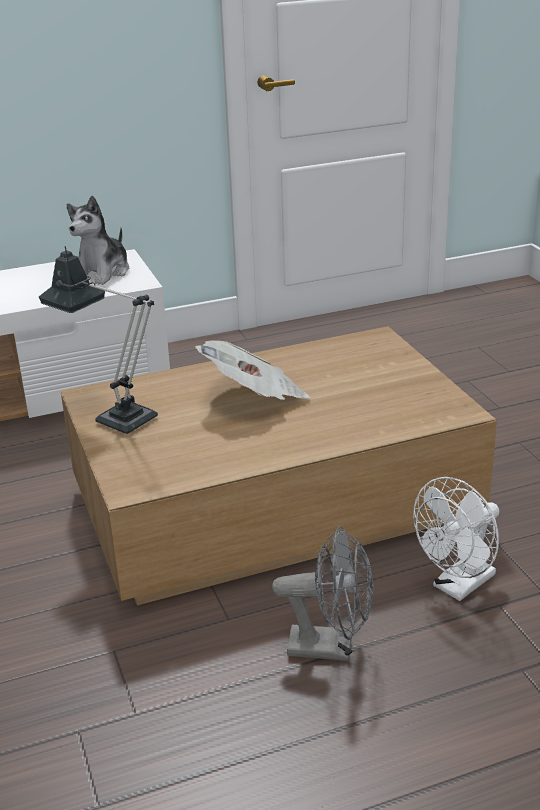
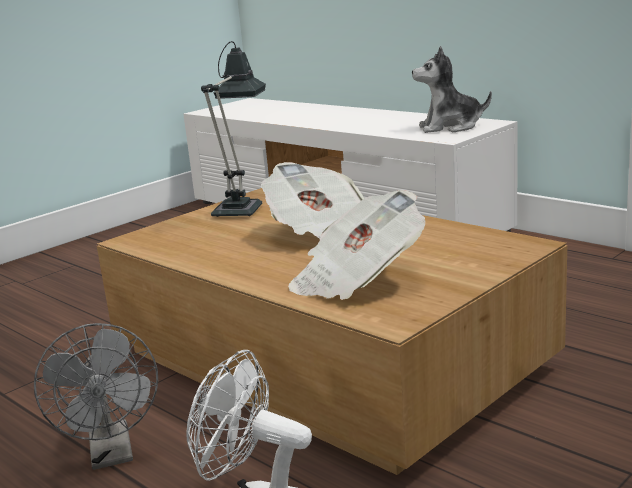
camera: 65 degrees right, 10 degrees down
none -> newspaper [288,190,426,300]

